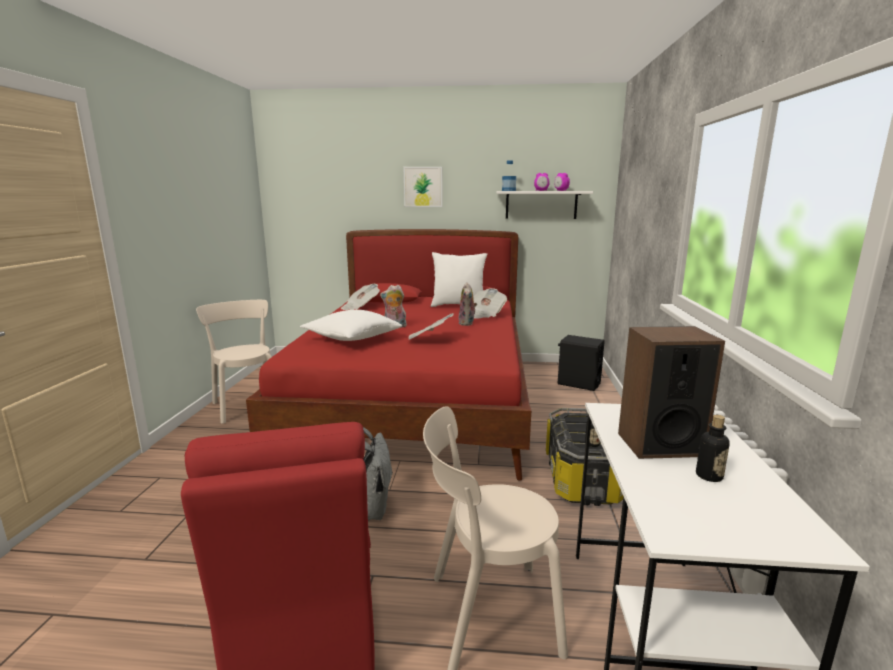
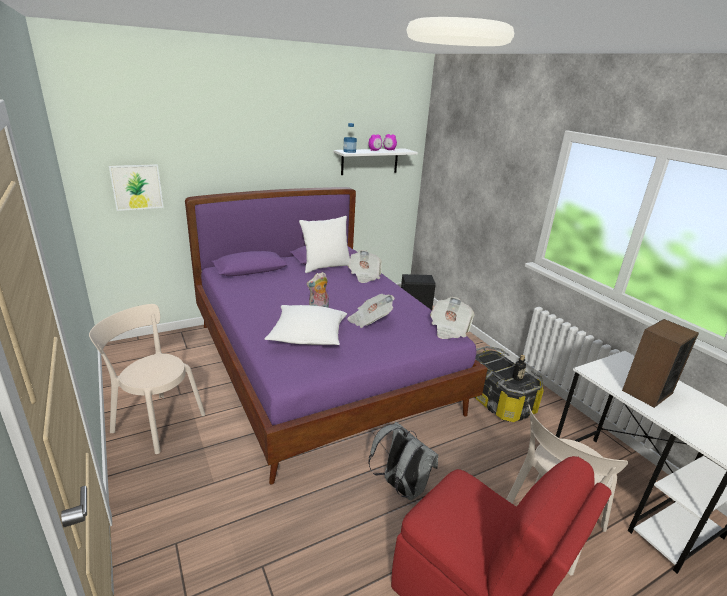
camera: 35 degrees left, 10 degrees up
red bed [246,229,531,481] -> purple bed [185,187,488,485]
newspaper [341,284,380,310] -> newspaper moved to [430,297,475,339]
picture [404,167,442,207] -> picture moved to [109,164,164,211]
plush toy [459,282,477,326] -> none
bottle [696,415,730,482] -> none

